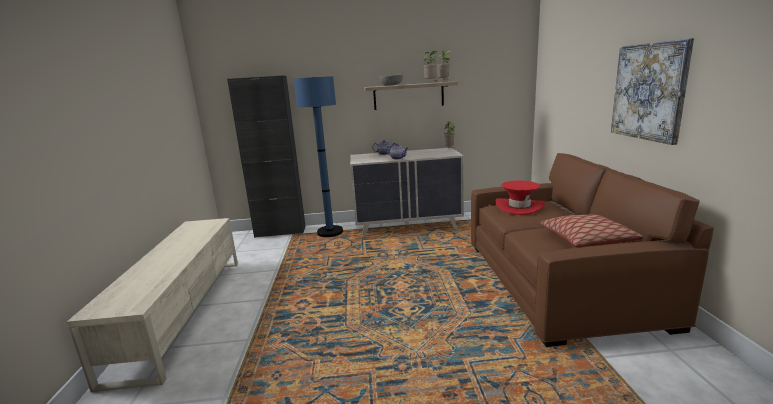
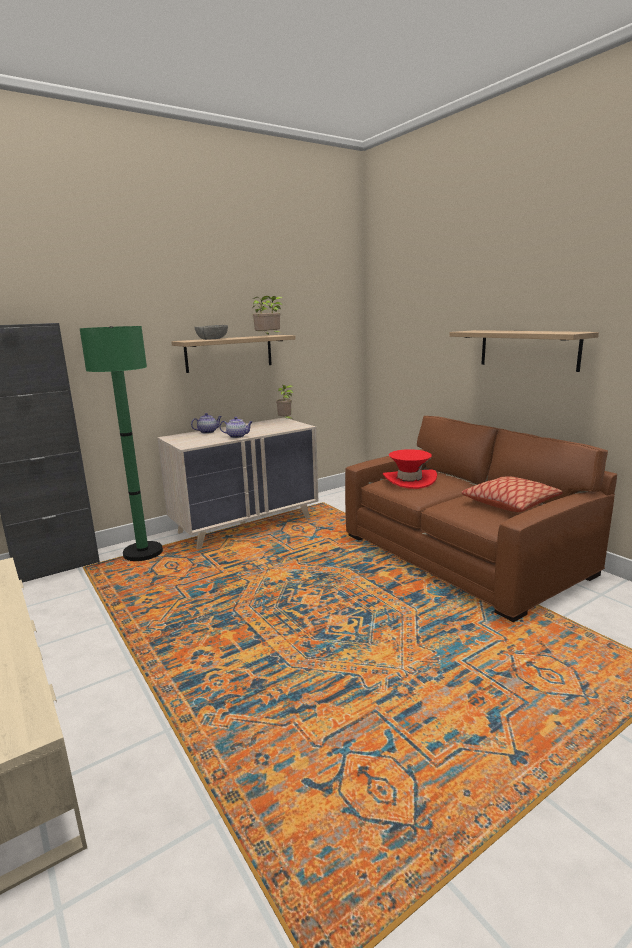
camera: 30 degrees left, 0 degrees up
blue floor lamp [294,76,343,237] -> green floor lamp [79,326,163,561]
picture [611,38,694,145] -> shelf [449,330,599,372]

